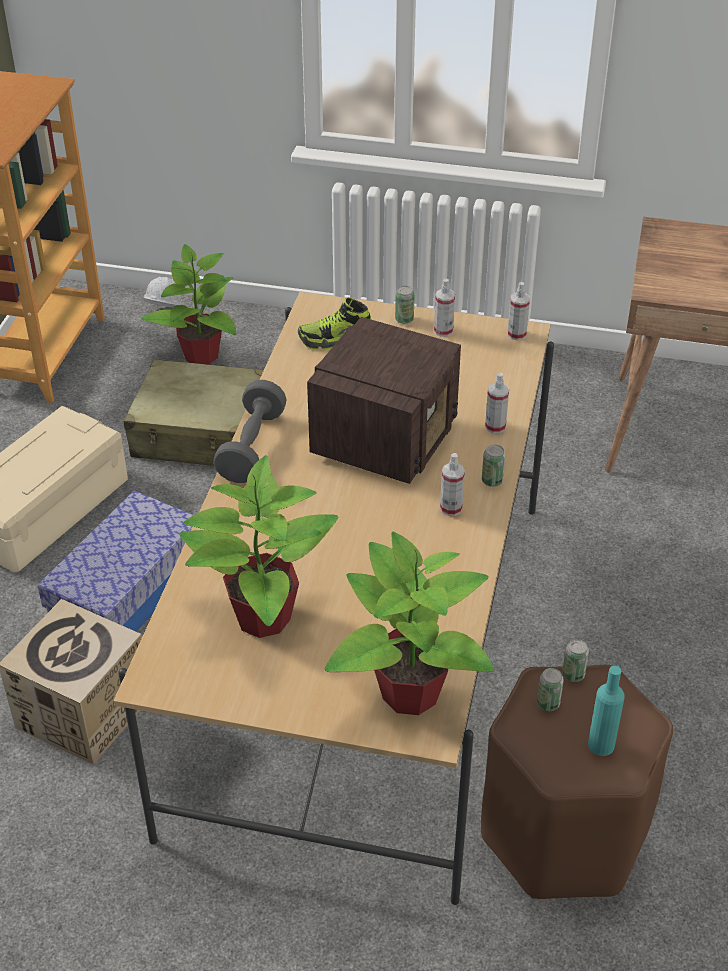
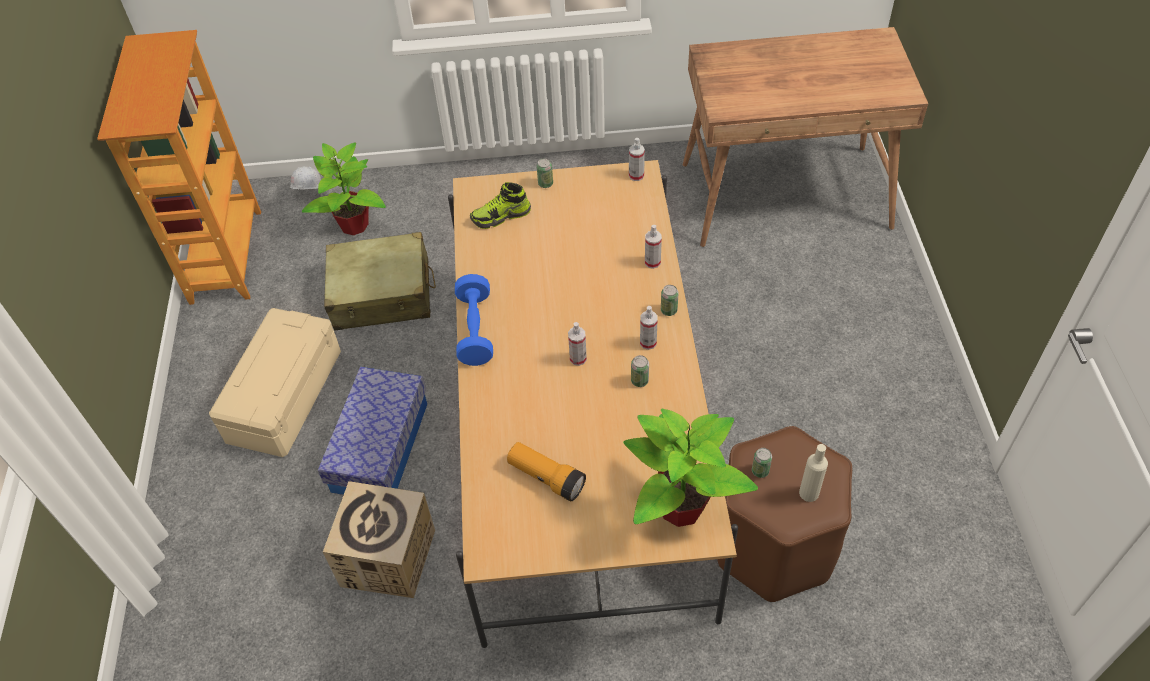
camera: 15 degrees left, 10 degrees up
potted plant [179,455,338,638] -> flashlight [507,442,586,501]
grey dumbbell [213,380,287,483] -> blue dumbbell [455,274,493,366]
radio [307,317,461,484] -> none
spray bottle [434,278,455,337] -> spray bottle moved to [568,322,587,366]
can [562,639,589,682] -> can moved to [631,355,649,387]
turquoise bottle [588,666,625,756] -> beige bottle [799,444,828,502]

